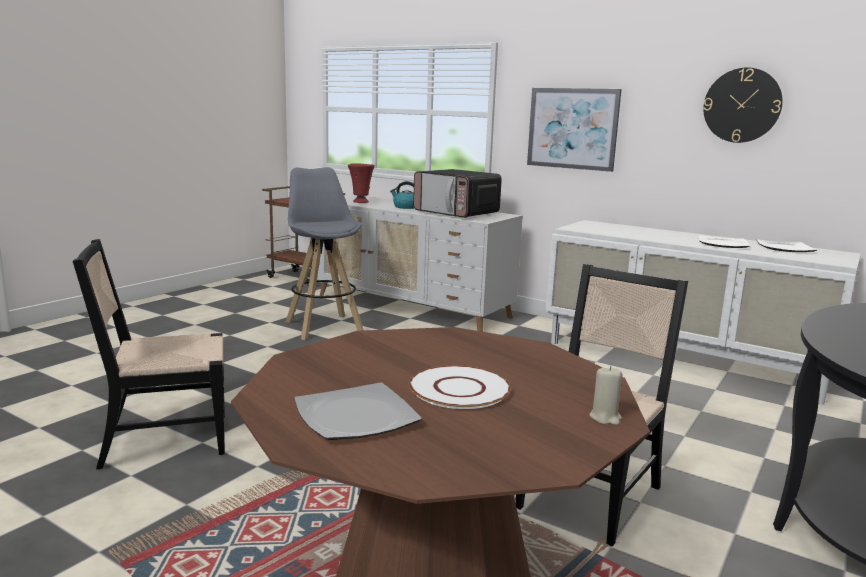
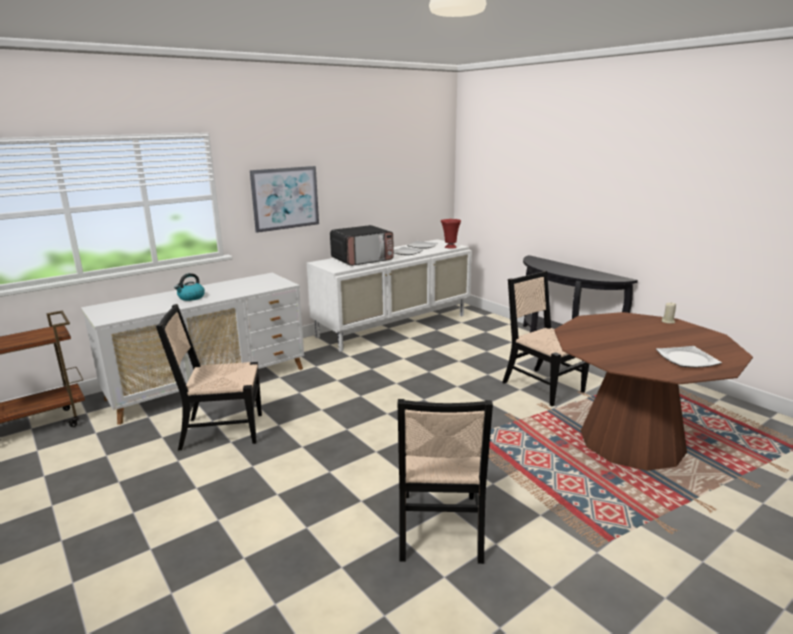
camera: 70 degrees left, 5 degrees up
grey stool [285,167,364,340] -> chair [156,304,262,450]
red vase [348,163,375,203] -> red vase moved to [441,219,461,249]
white plate [409,366,511,409] -> none
microwave [413,169,502,218] -> microwave moved to [330,225,394,266]
wall clock [703,67,783,143] -> none

